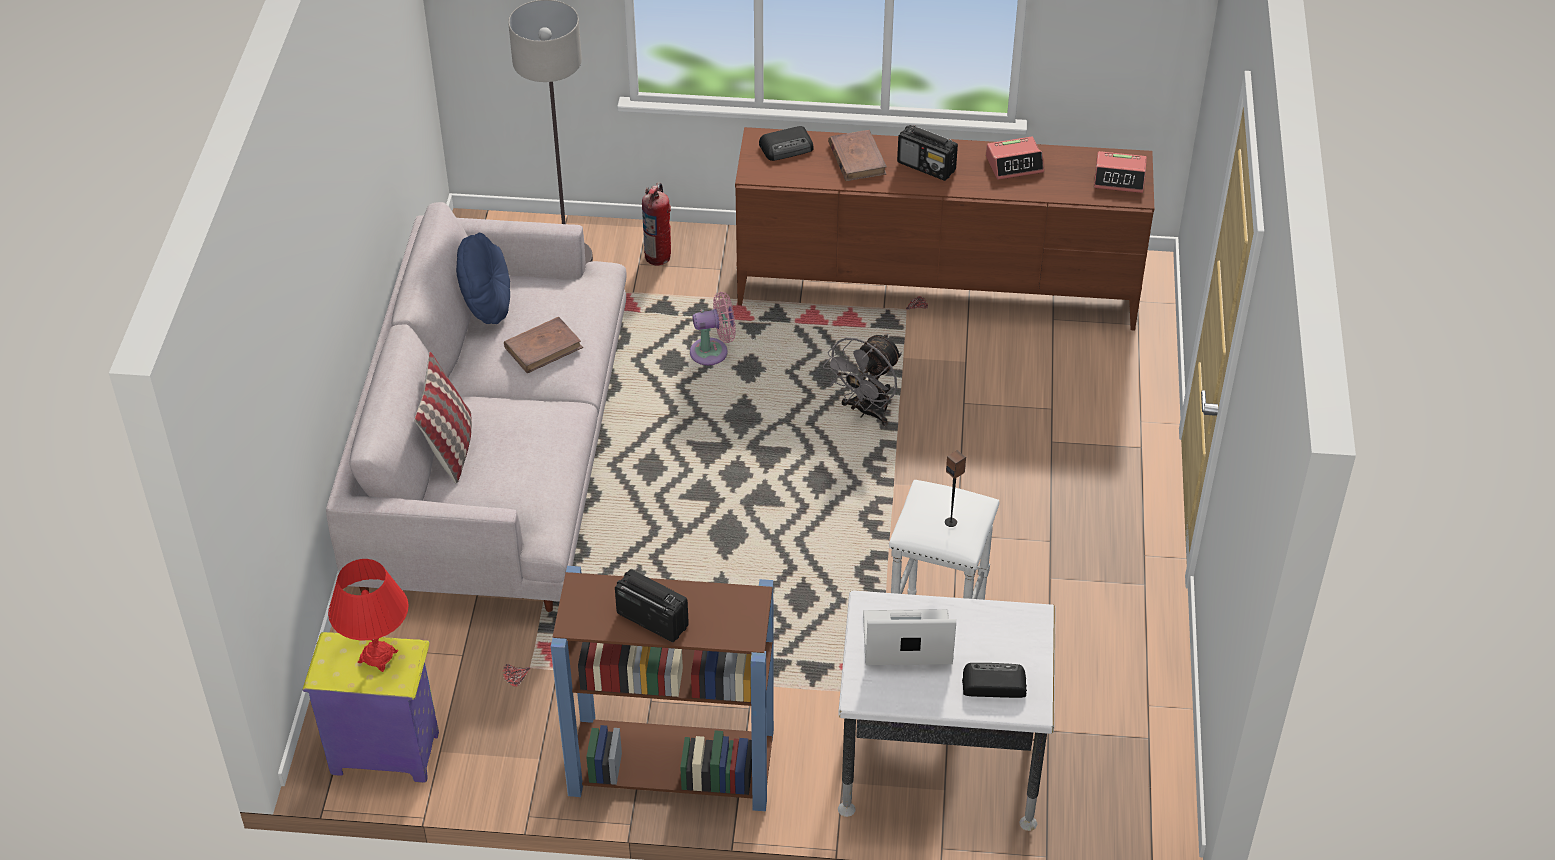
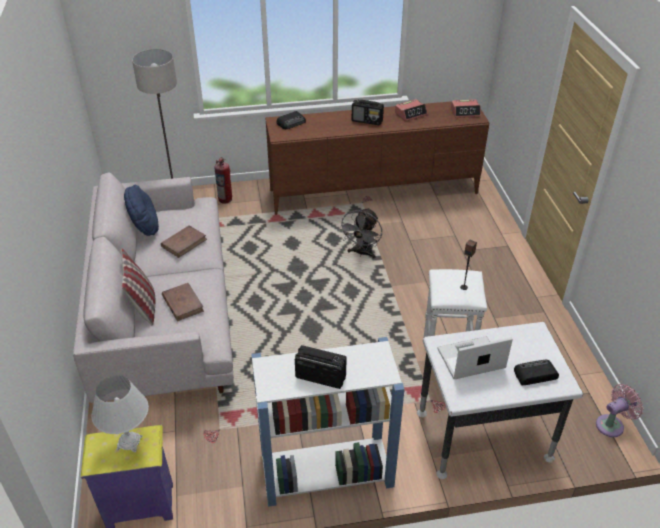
camera: 15 degrees left, 5 degrees down
red table lamp [328,559,409,672] -> white table lamp [91,375,149,453]
brown bookcase [551,566,774,811] -> white bookcase [251,337,405,507]
pink fan [690,292,736,366] -> pink fan moved to [596,384,643,437]
brown book [828,130,887,181] -> brown book moved to [162,283,204,321]

